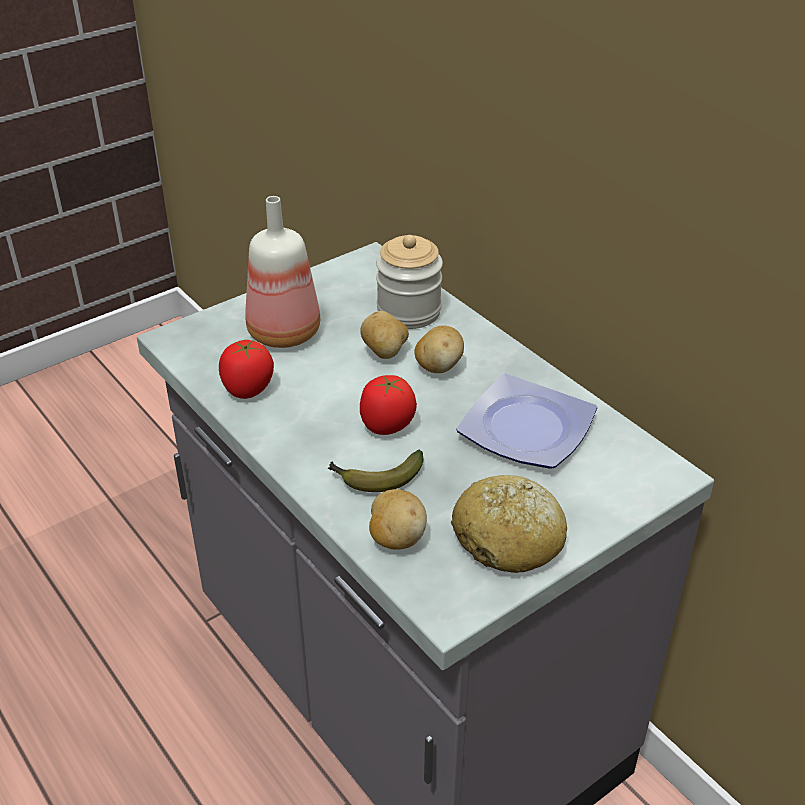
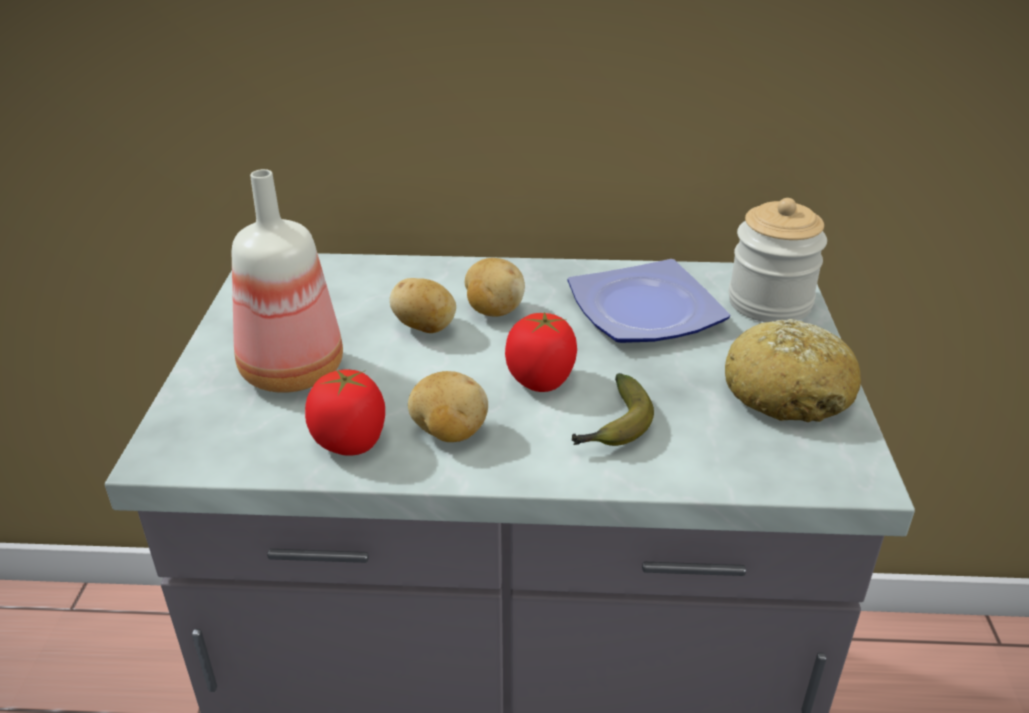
camera: 50 degrees left, 5 degrees down
potato [369,489,427,550] -> potato moved to [408,371,488,442]
jar [376,235,443,329] -> jar moved to [729,198,827,322]

